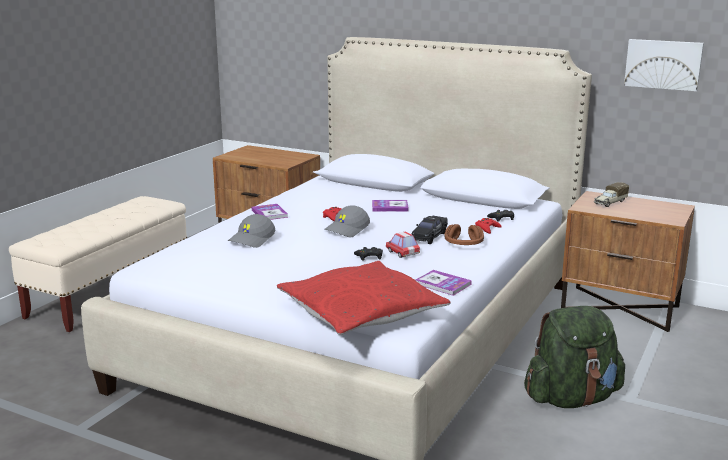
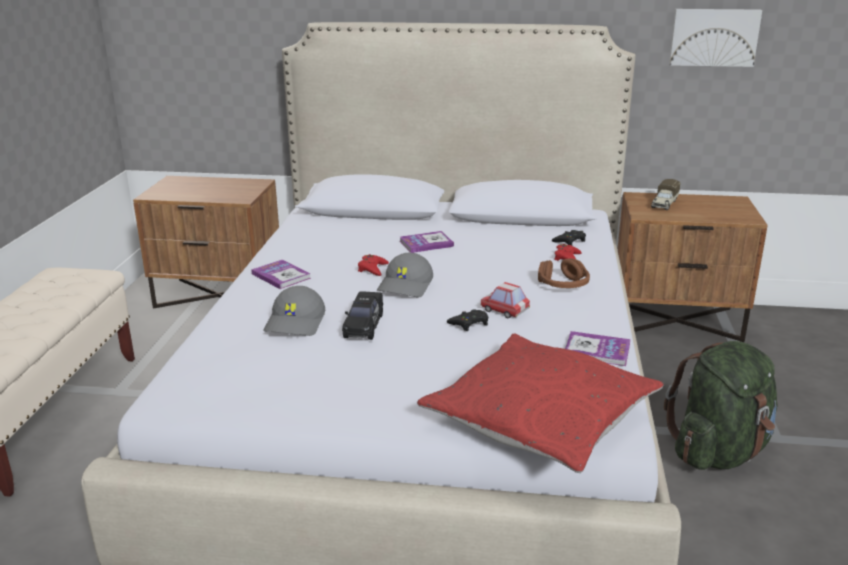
camera: 20 degrees left, 5 degrees up
black toy car [411,216,448,244] -> black toy car moved to [342,291,383,340]

